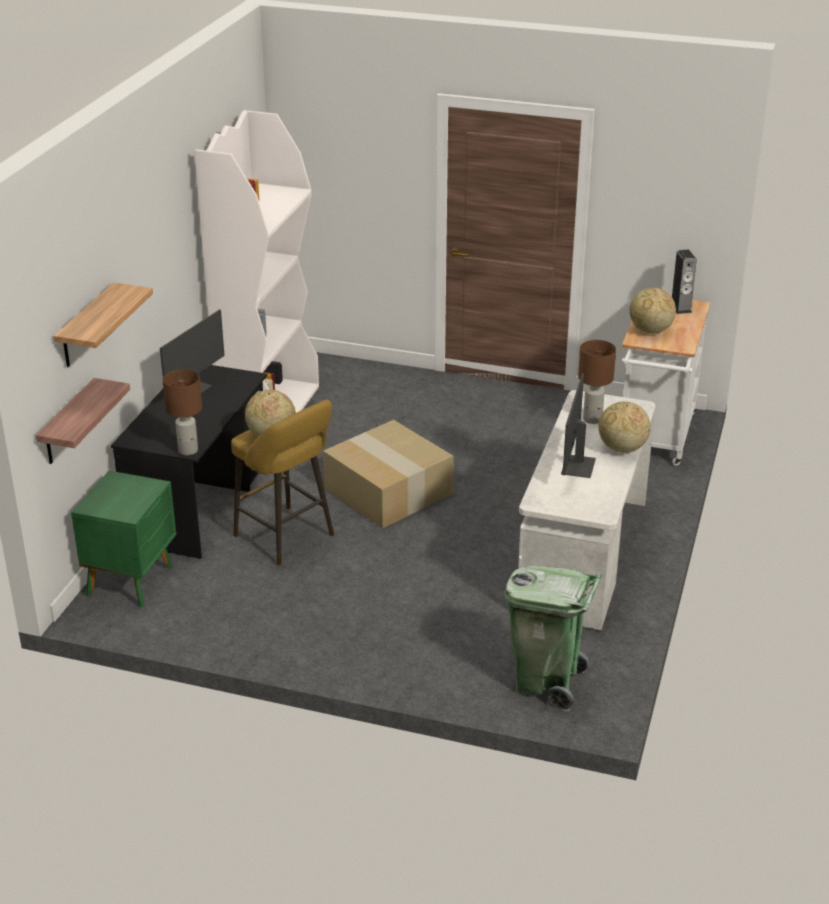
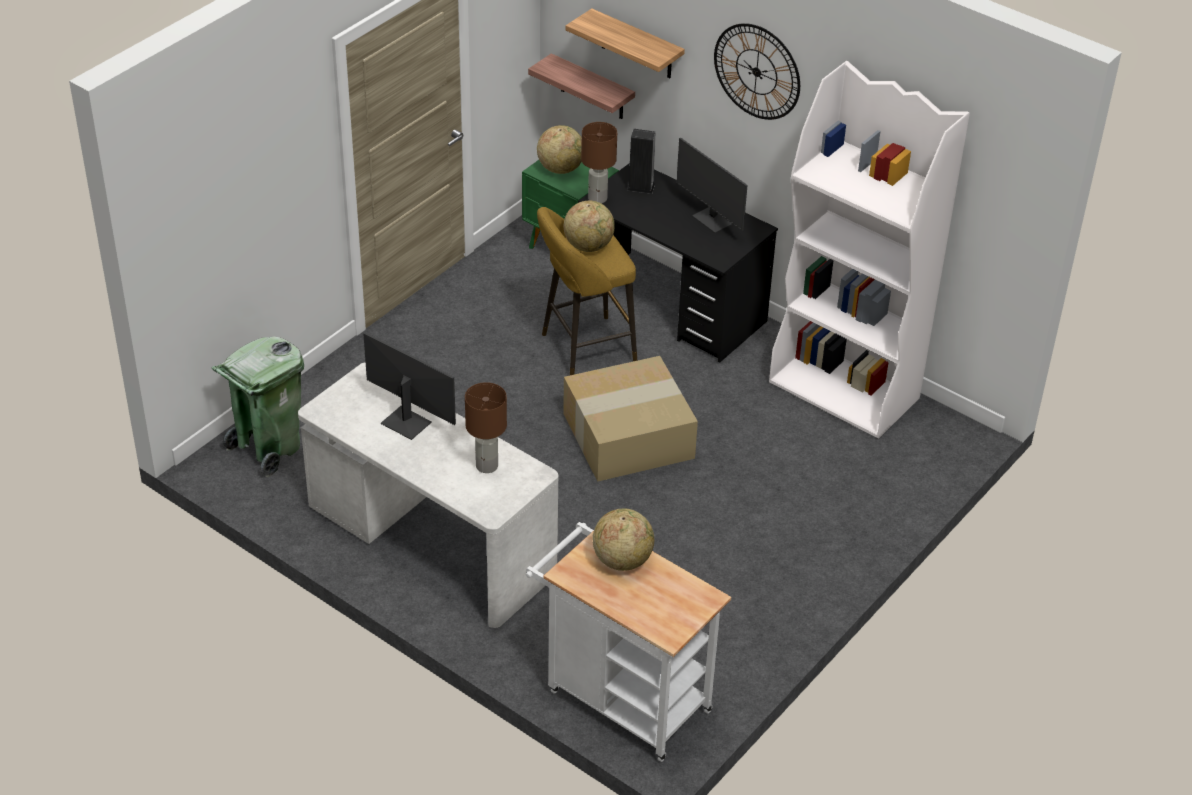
camera: 110 degrees right, 10 degrees up
globe [599,401,650,453] -> globe moved to [537,125,582,174]
speaker [672,250,697,314] -> speaker moved to [627,129,656,194]
none -> wall clock [714,23,800,120]

